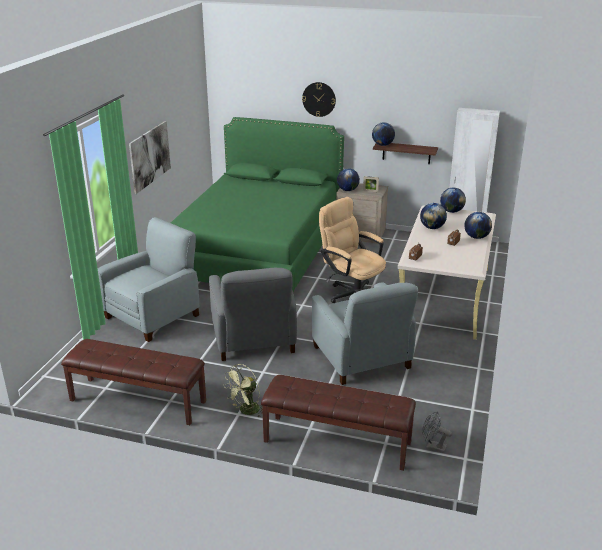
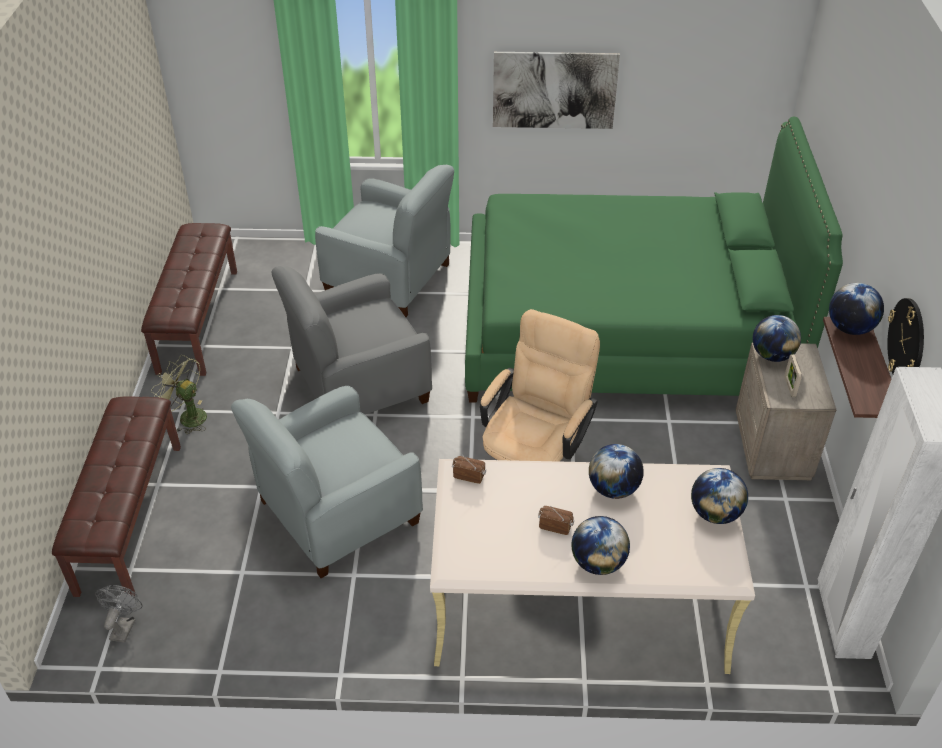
camera: 75 degrees right, 15 degrees up
wall clock [302,82,336,117] -> wall clock moved to [887,298,924,374]

